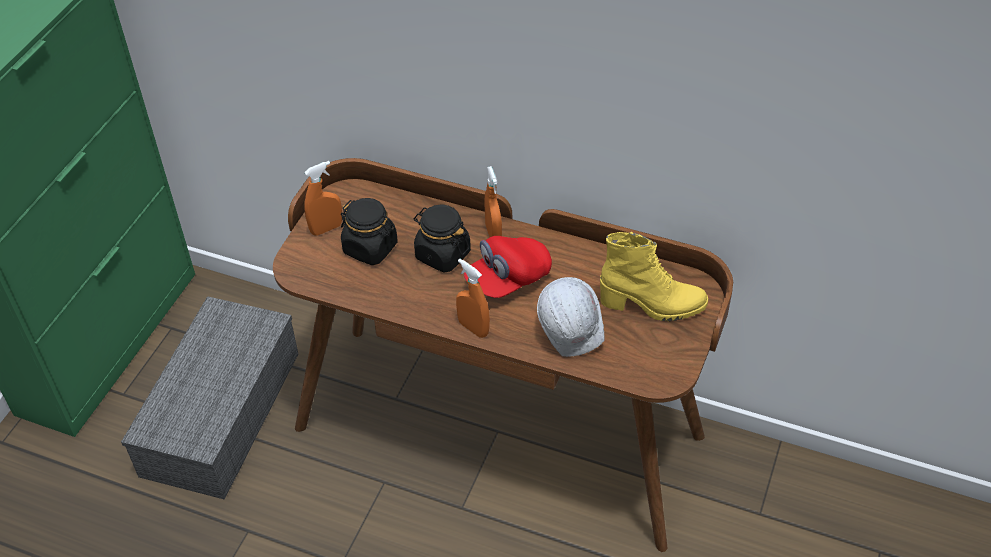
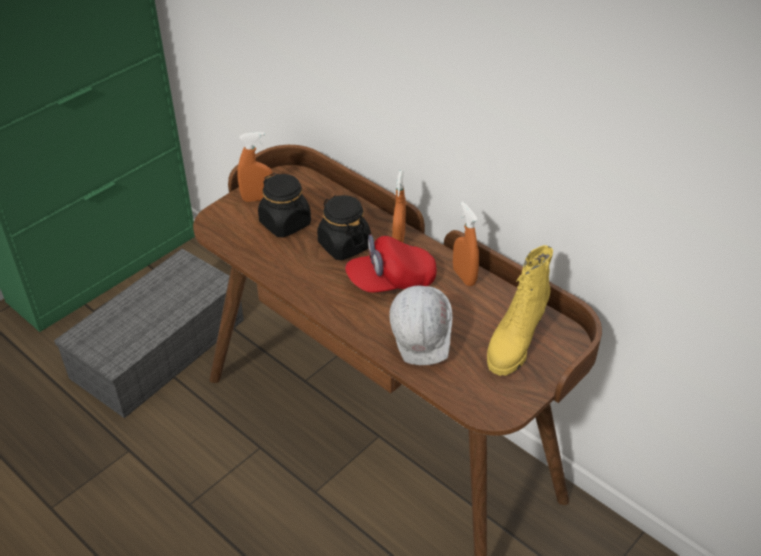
camera: 20 degrees right, 5 degrees down
orange spray bottle [456,259,490,338] -> orange spray bottle moved to [453,202,479,286]
yellow boot [600,232,708,322] -> yellow boot turned 90 degrees clockwise [487,245,553,376]

